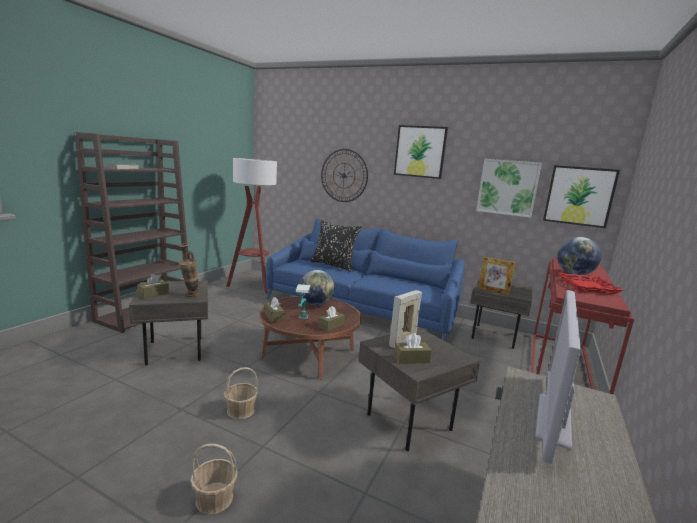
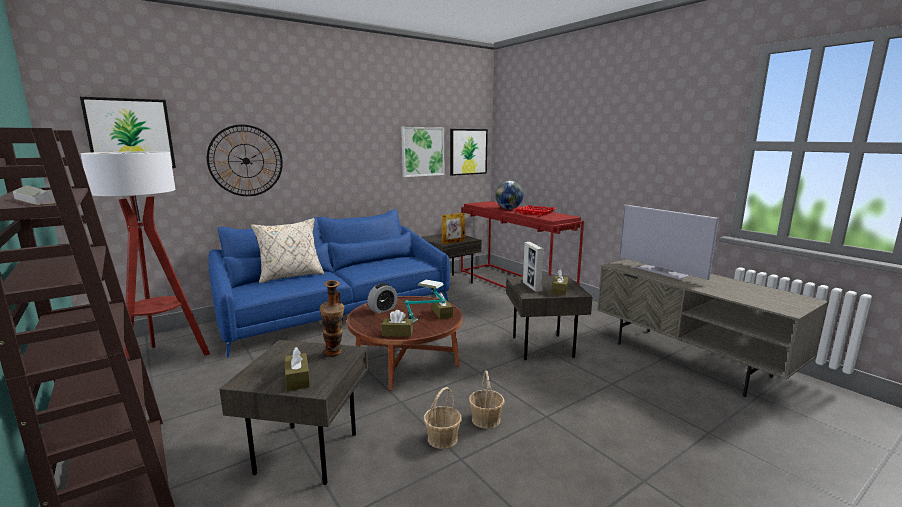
camera: 60 degrees left, 0 degrees up
basket [190,444,237,515] -> basket moved to [424,387,462,449]
globe [300,270,335,306] -> alarm clock [367,283,398,314]
black pillow [310,220,362,272] -> beige pillow [251,218,324,284]
picture [394,125,448,179] -> picture moved to [80,97,176,168]

